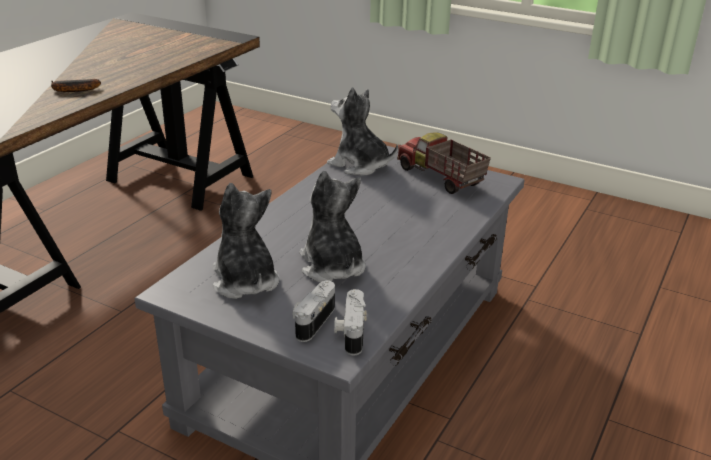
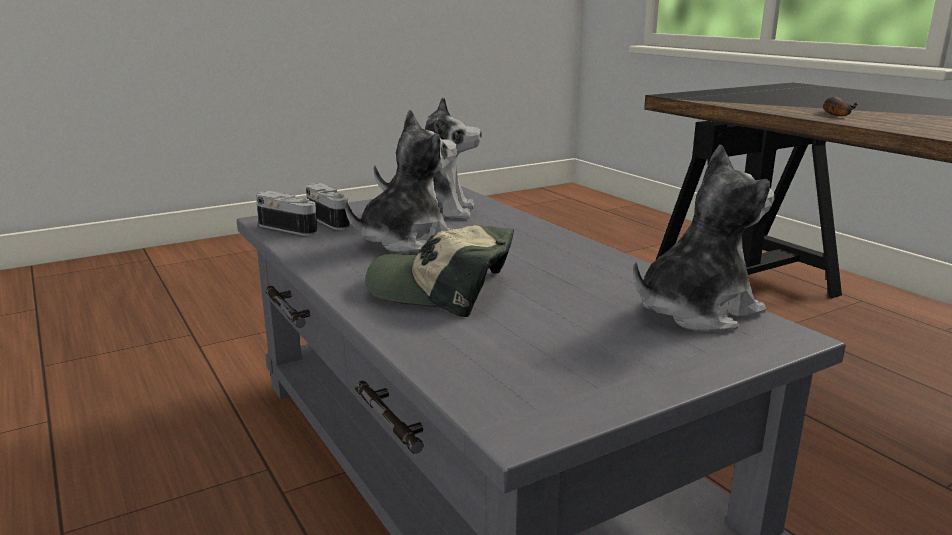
camera: 120 degrees right, 10 degrees down
plush toy [300,171,366,282] -> plush toy turned 45 degrees counterclockwise [345,110,457,253]
toy truck [397,133,491,194] -> none
none -> cap [365,225,514,317]

